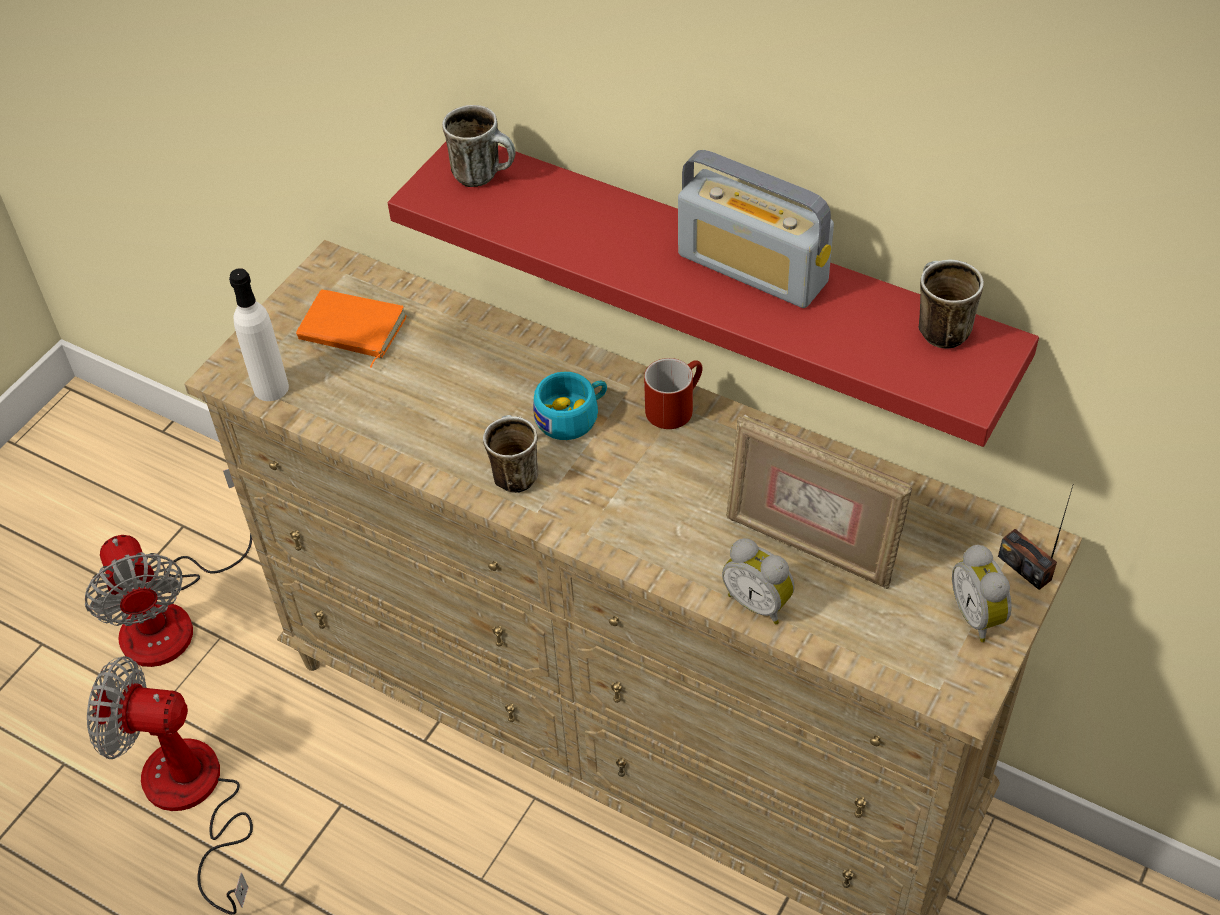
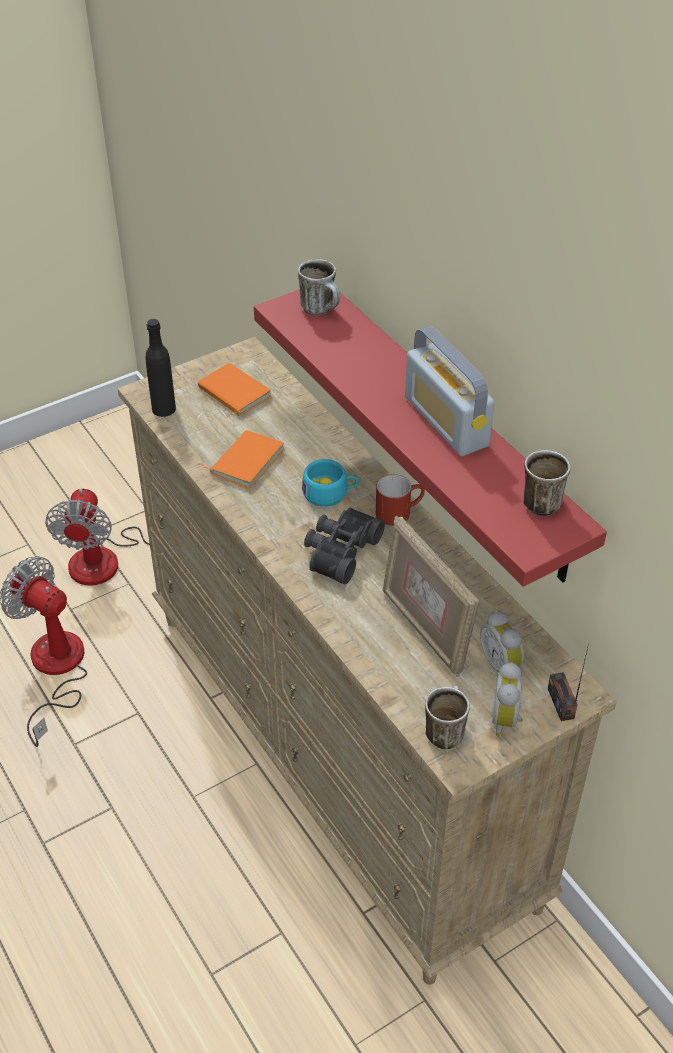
camera: 25 degrees right, 5 degrees down
white bottle [229,268,289,401] -> black bottle [146,319,176,417]
mug [483,415,538,493] -> mug moved to [425,685,470,749]
alarm clock [722,538,794,625] -> alarm clock moved to [480,610,524,672]
none -> orange book [198,430,284,489]
none -> black binoculars [304,508,385,585]

